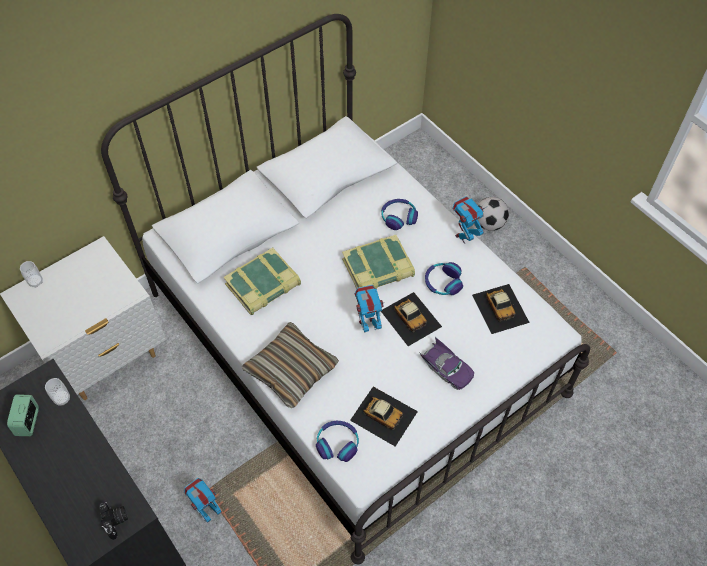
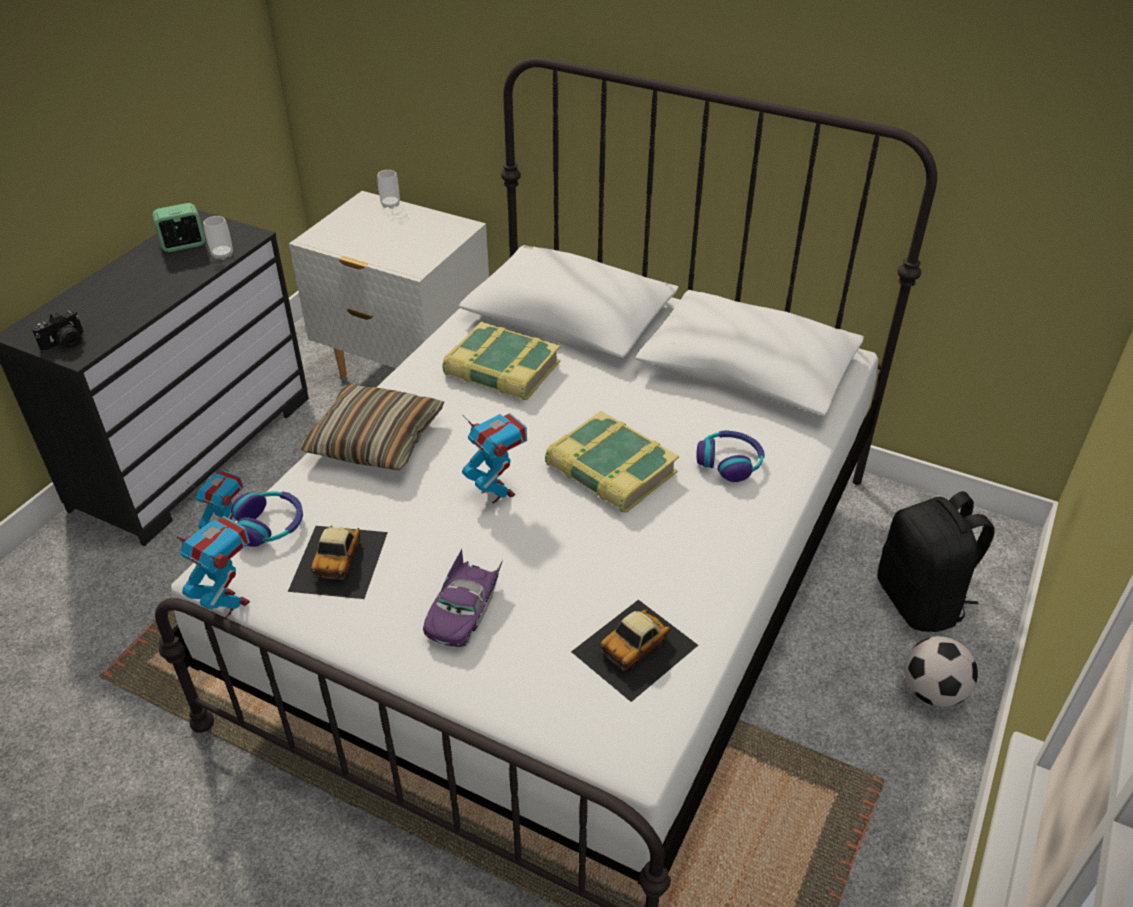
camera: 65 degrees right, 15 degrees down
toy car [381,292,442,346] -> none
headphones [425,262,463,295] -> none
toy robot [453,196,488,243] -> toy robot moved to [168,516,250,618]
none -> black backpack [877,491,995,632]

